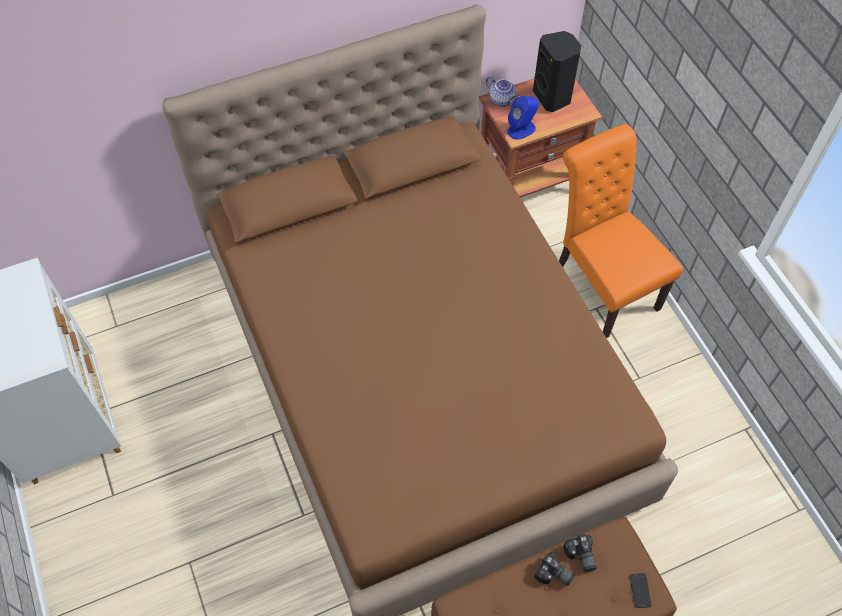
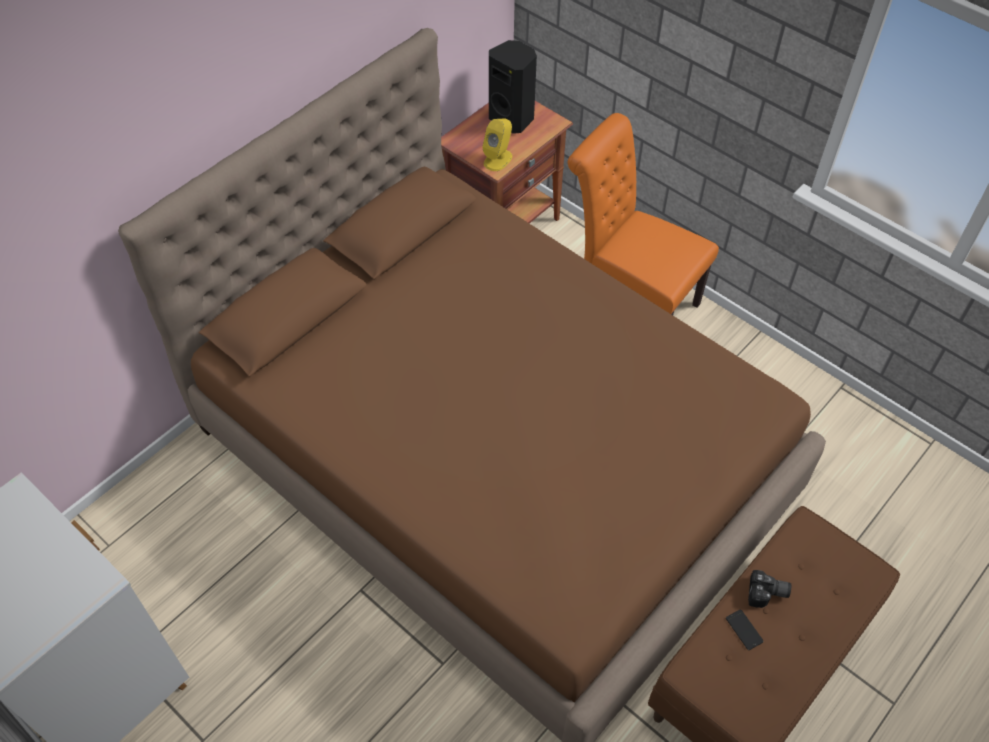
camera: 25 degrees left, 5 degrees down
teapot [486,76,520,107] -> none
blue speaker [507,96,539,140] -> yellow speaker [482,118,512,171]
camera [563,534,596,572] -> none
phone [630,573,652,608] -> phone moved to [726,610,764,650]

